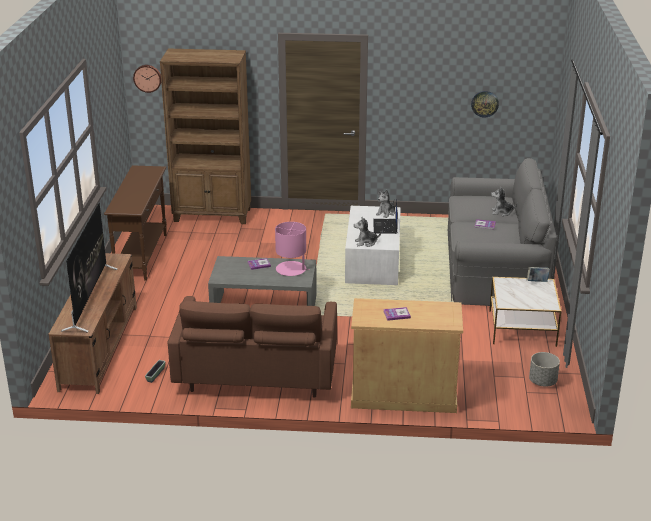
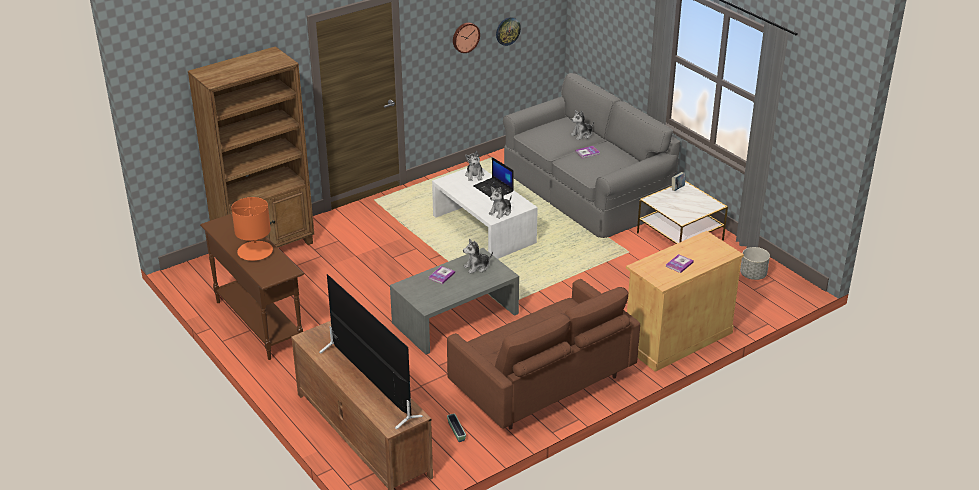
camera: 40 degrees left, 5 degrees up
wall clock [133,65,161,93] -> wall clock moved to [453,23,480,53]
pink table lamp [275,222,310,276] -> plush toy [463,239,493,274]
none -> orange table lamp [231,197,273,261]

